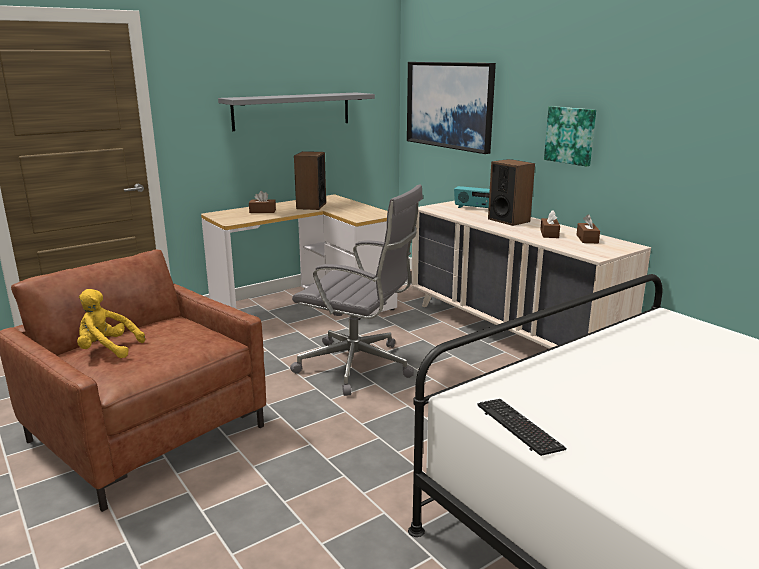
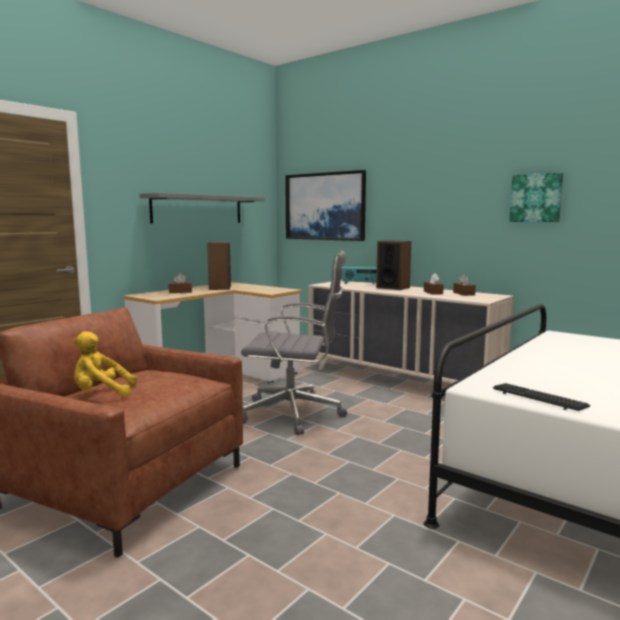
camera: 15 degrees left, 10 degrees down
picture [544,106,596,167] -> picture moved to [510,172,563,222]

